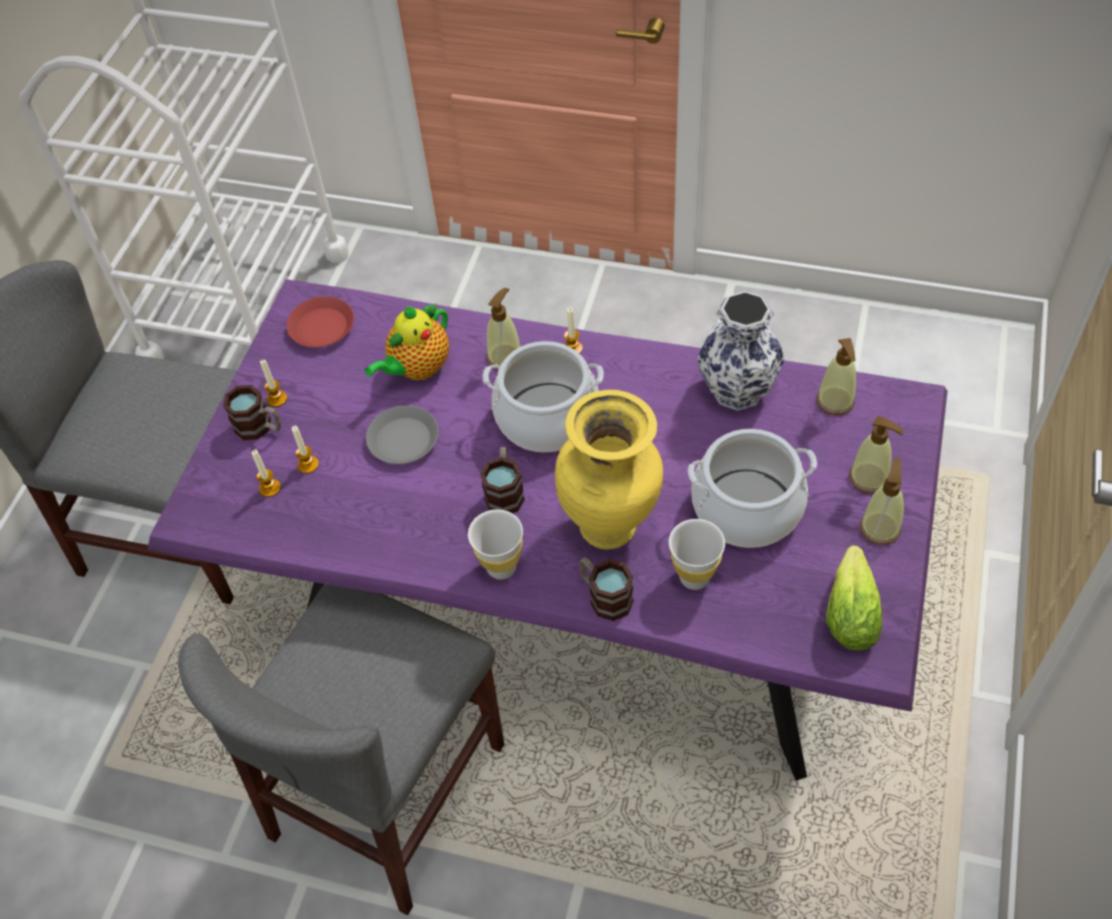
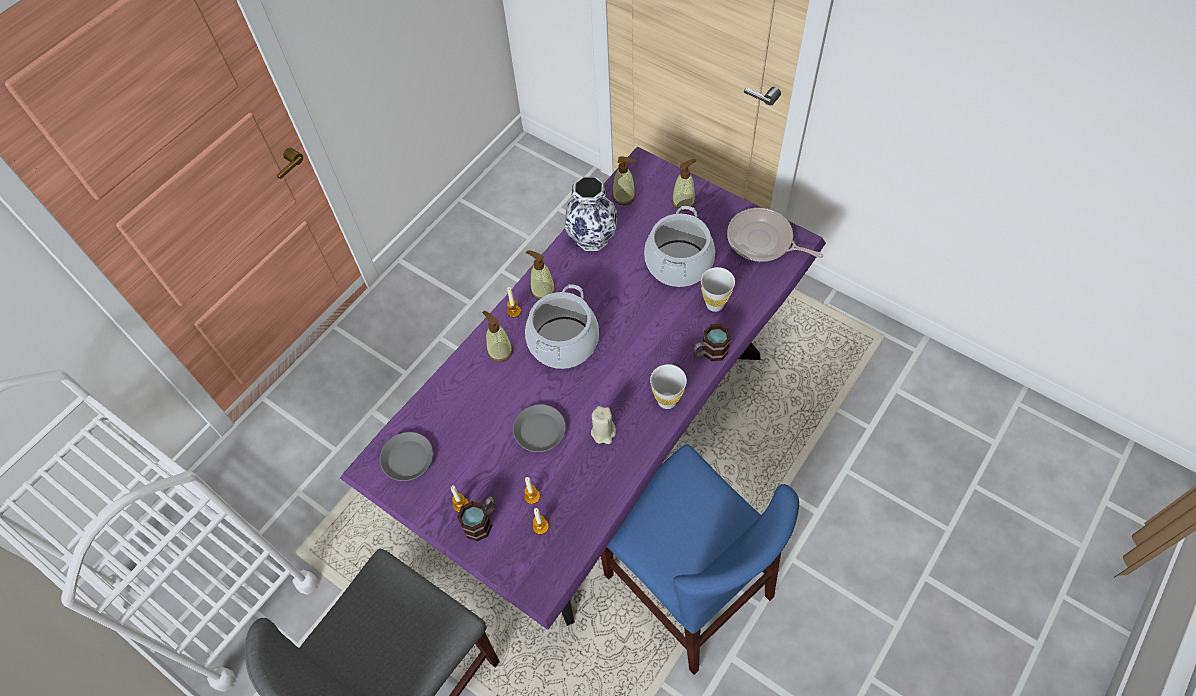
camera: 70 degrees left, 5 degrees up
grey chair [178,584,504,915] -> blue chair [601,444,799,675]
red plate [287,296,354,347] -> grey plate [380,432,433,481]
teapot [364,303,449,380] -> none
mug [480,447,525,513] -> none
yellow vase [555,390,663,550] -> none
lettuce [826,546,882,651] -> frying pan [727,208,823,262]
soap dispenser [860,458,904,545] -> soap dispenser moved to [526,250,555,300]
none -> beige candle [591,406,616,444]

